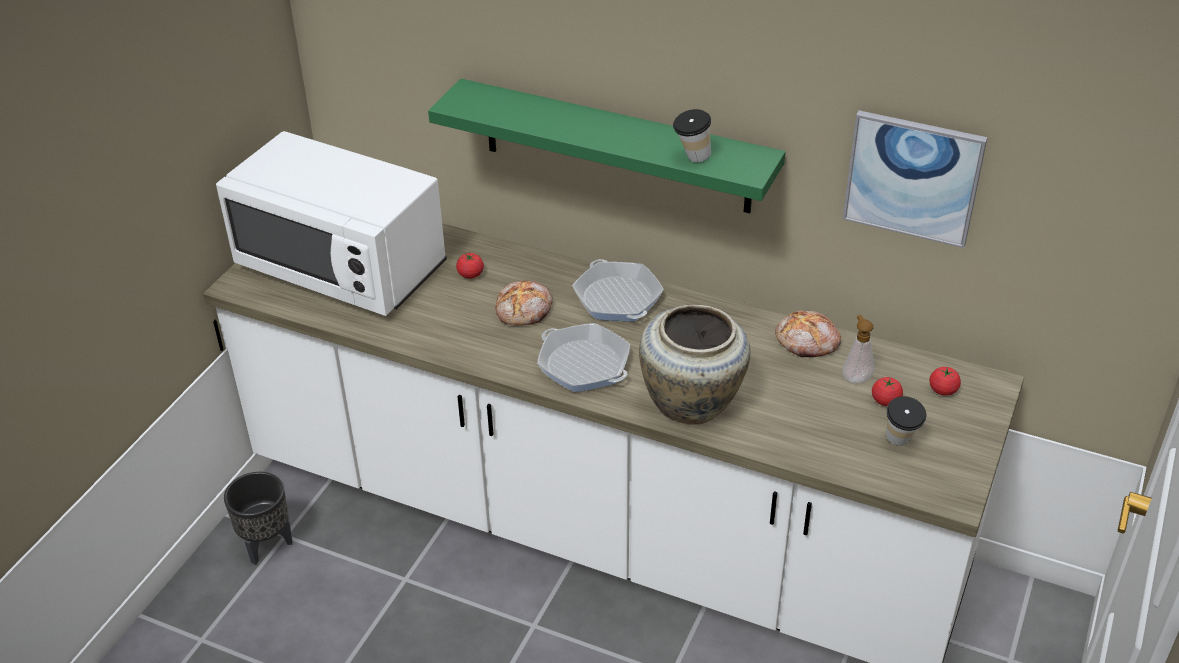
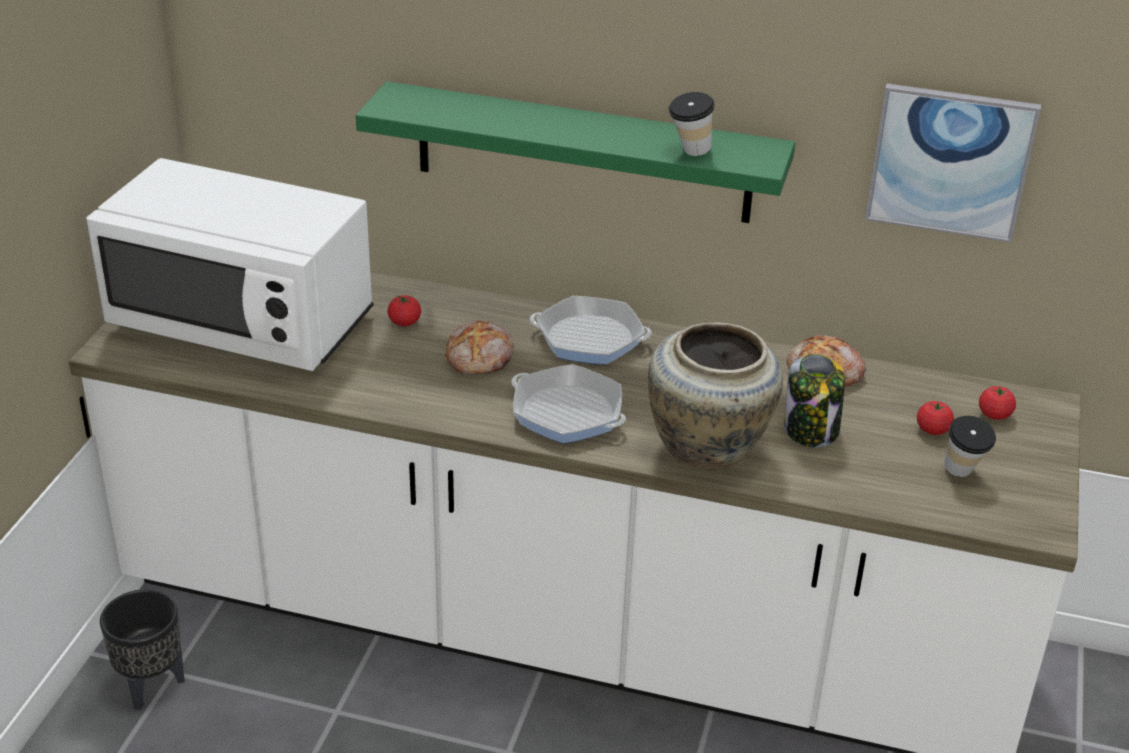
camera: 10 degrees left, 5 degrees down
frying pan [572,259,664,321] -> frying pan turned 45 degrees counterclockwise [530,296,652,365]
soap dispenser [842,315,875,384] -> none
none -> jar [784,353,845,447]

